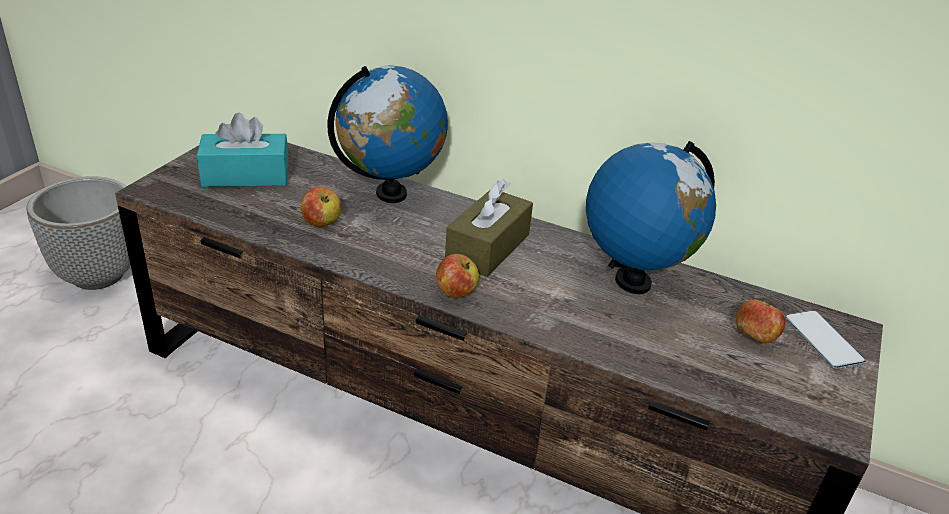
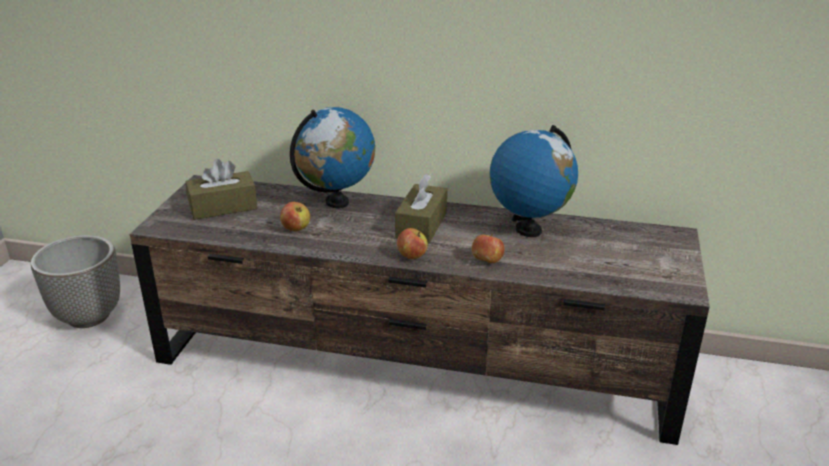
camera: 10 degrees left, 5 degrees down
turquoise tissue box [197,113,288,187] -> brown tissue box [185,159,257,220]
apple [736,299,786,343] -> apple moved to [472,233,505,263]
phone [785,310,866,369] -> none

